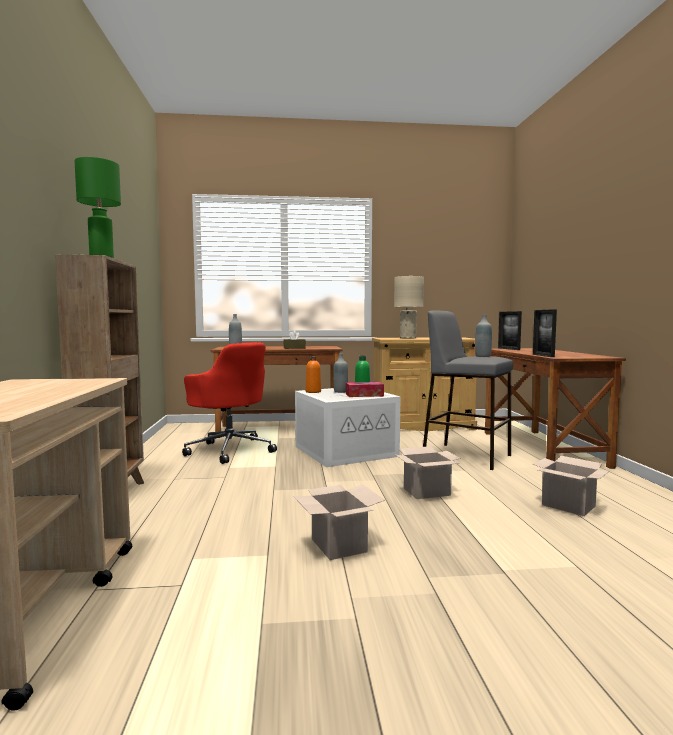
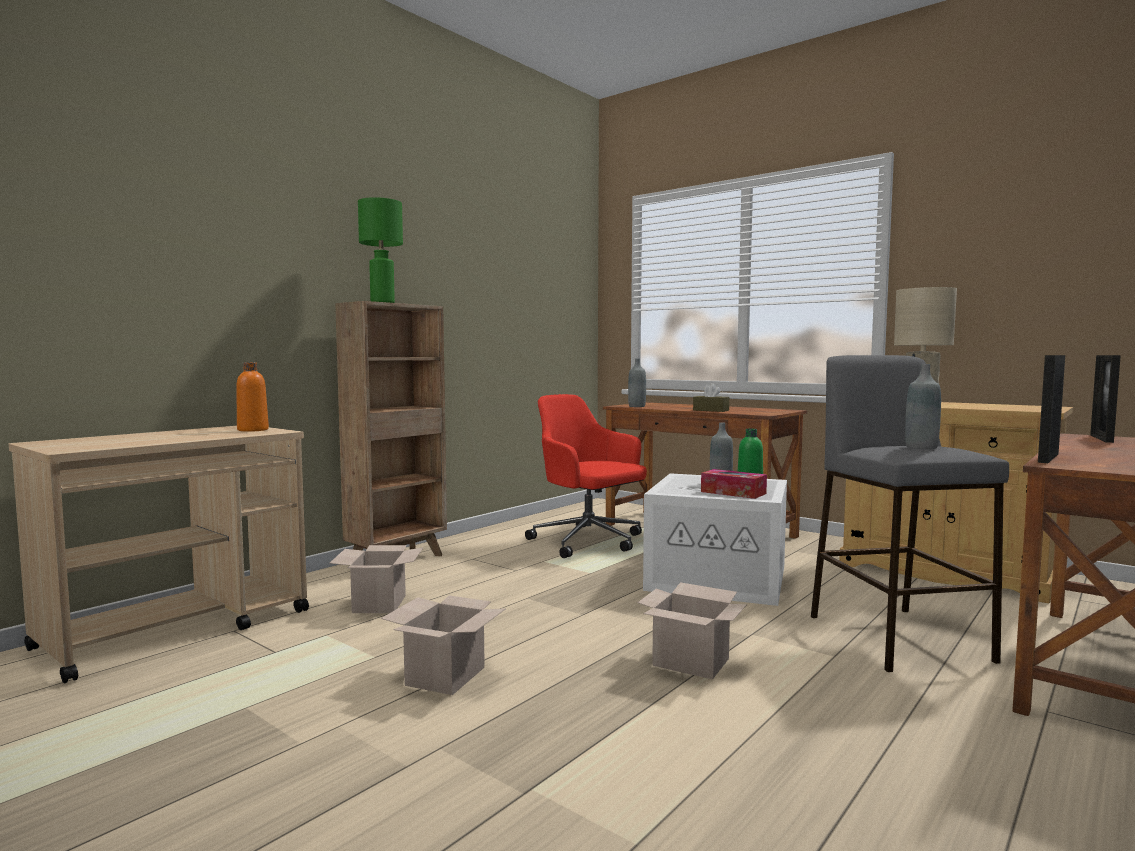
camera: 45 degrees right, 0 degrees up
red office chair [182,343,277,464] -> red office chair turned 135 degrees clockwise [525,394,647,558]
orange bottle [306,356,321,393] -> orange bottle moved to [236,362,269,432]
cardboard box [533,456,610,516] -> cardboard box moved to [330,545,424,613]

